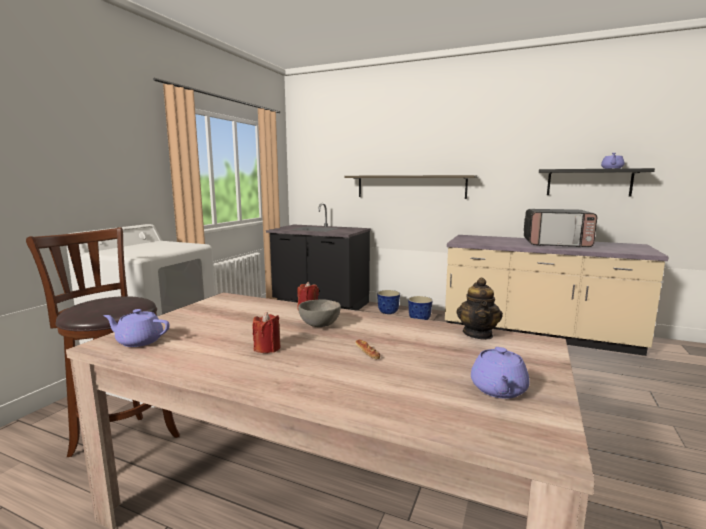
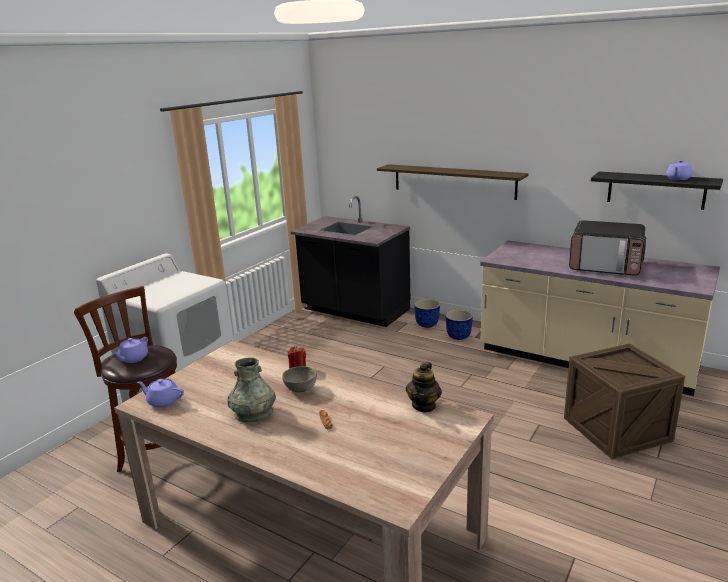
camera: 10 degrees right, 10 degrees up
red candle [252,312,280,353] -> grey vase [227,357,276,422]
purple teapot [471,347,530,399] -> purple teapot moved to [112,337,148,363]
none -> crate [564,343,685,459]

